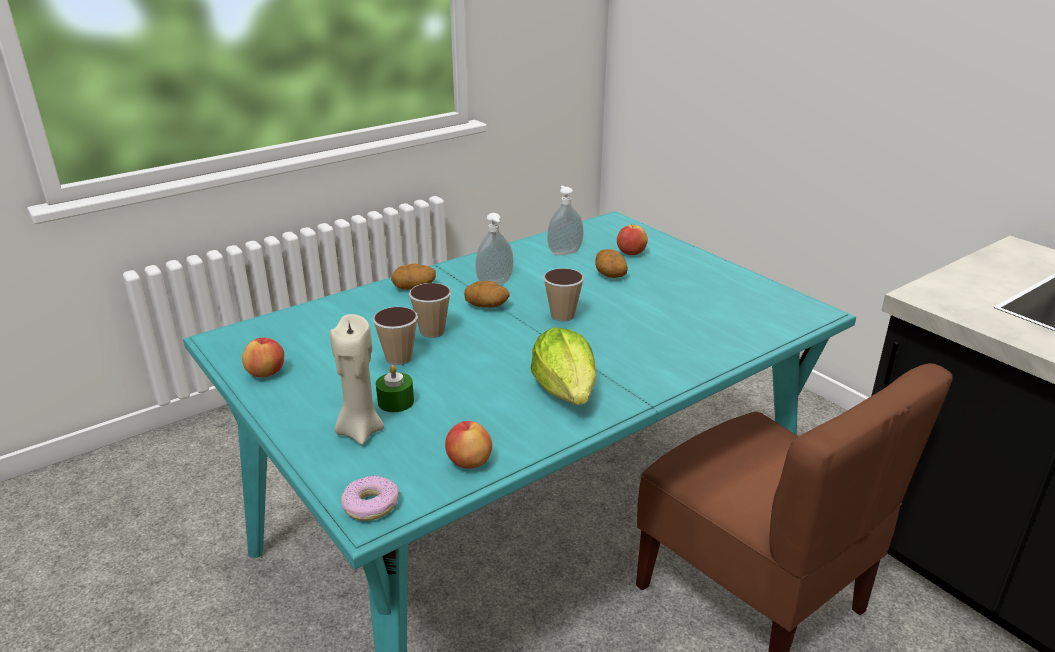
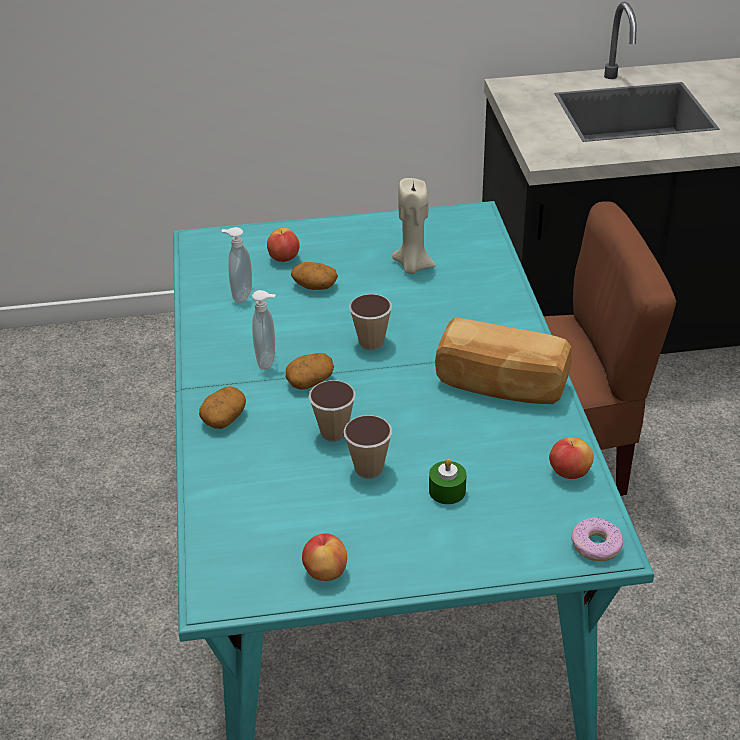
camera: 60 degrees left, 10 degrees up
beige candle [330,314,384,445] -> beige candle moved to [392,178,436,274]
lettuce [531,327,596,405] -> bread [435,317,572,404]

